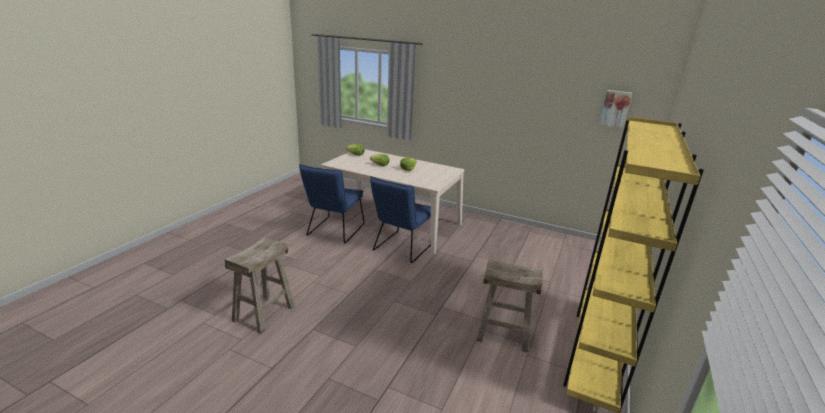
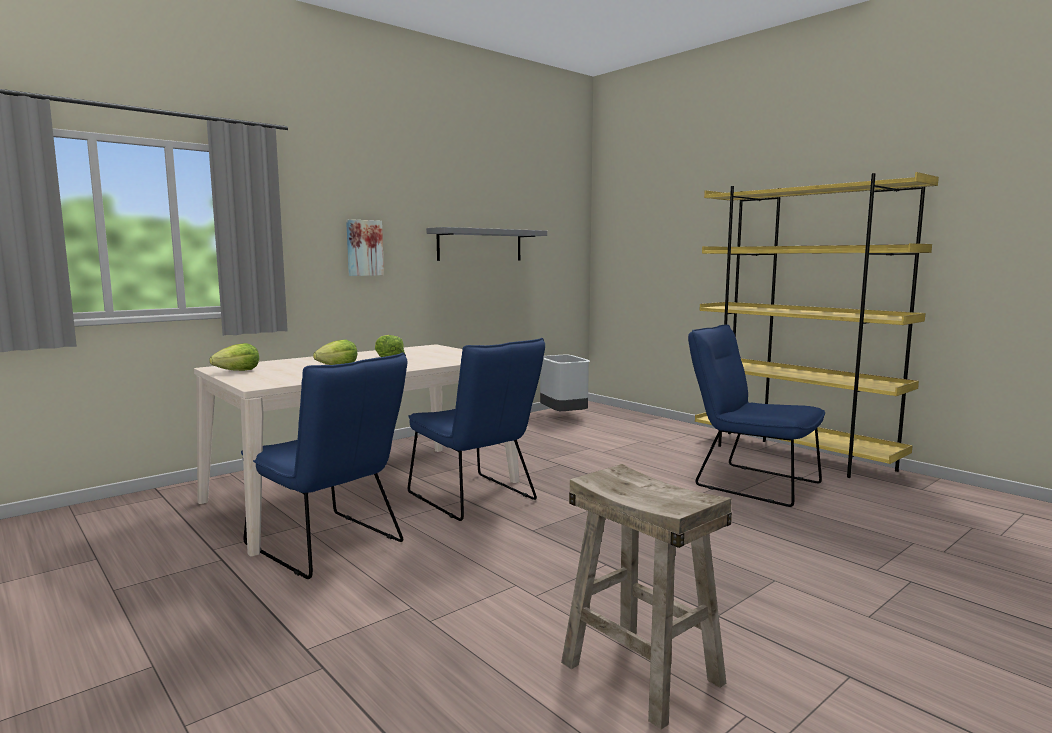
camera: 65 degrees left, 15 degrees down
beige stool [476,259,543,353] -> blue chair [688,324,825,507]
picture [599,90,632,128] -> picture moved to [346,219,384,276]
none -> grey shelf [426,227,547,261]
none -> grey trash can [540,355,590,411]

